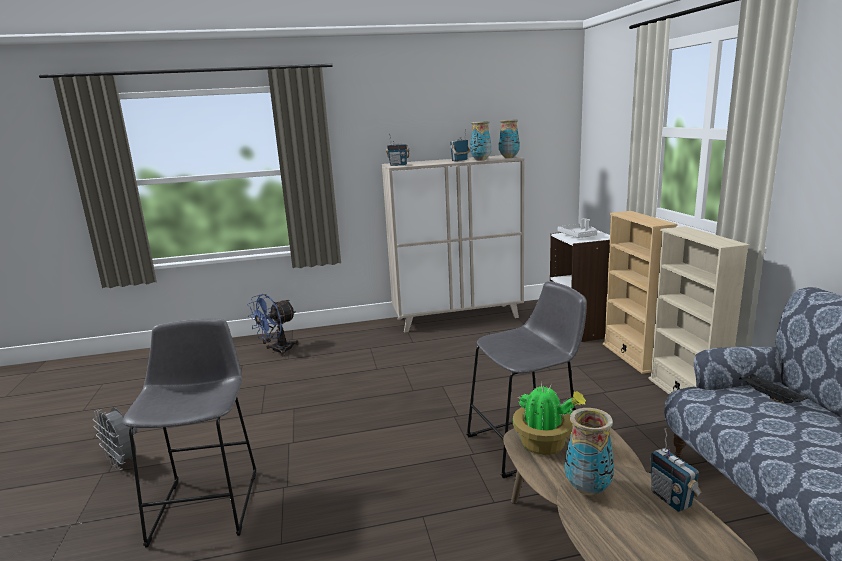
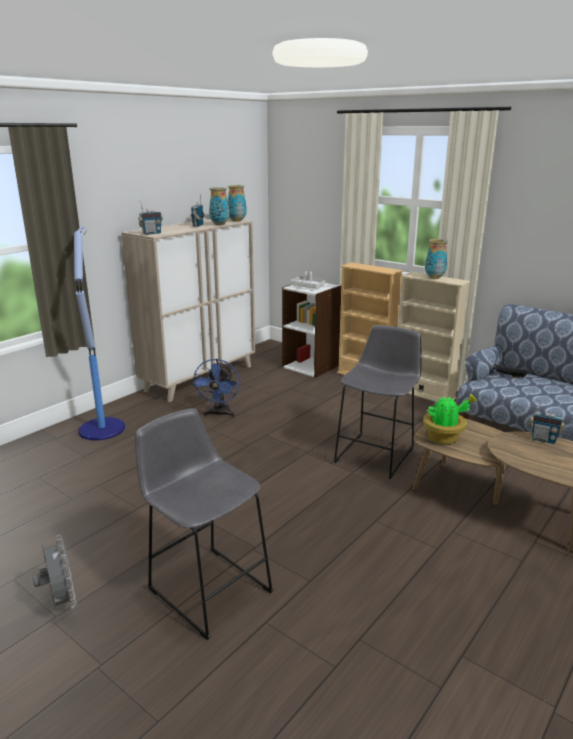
camera: 40 degrees left, 5 degrees up
grey fan [93,408,138,470] -> grey fan turned 120 degrees counterclockwise [32,535,76,610]
blue fan [247,294,299,357] -> blue fan moved to [192,359,240,417]
vase [565,408,614,496] -> vase moved to [425,239,448,279]
none -> floor lamp [74,227,125,440]

